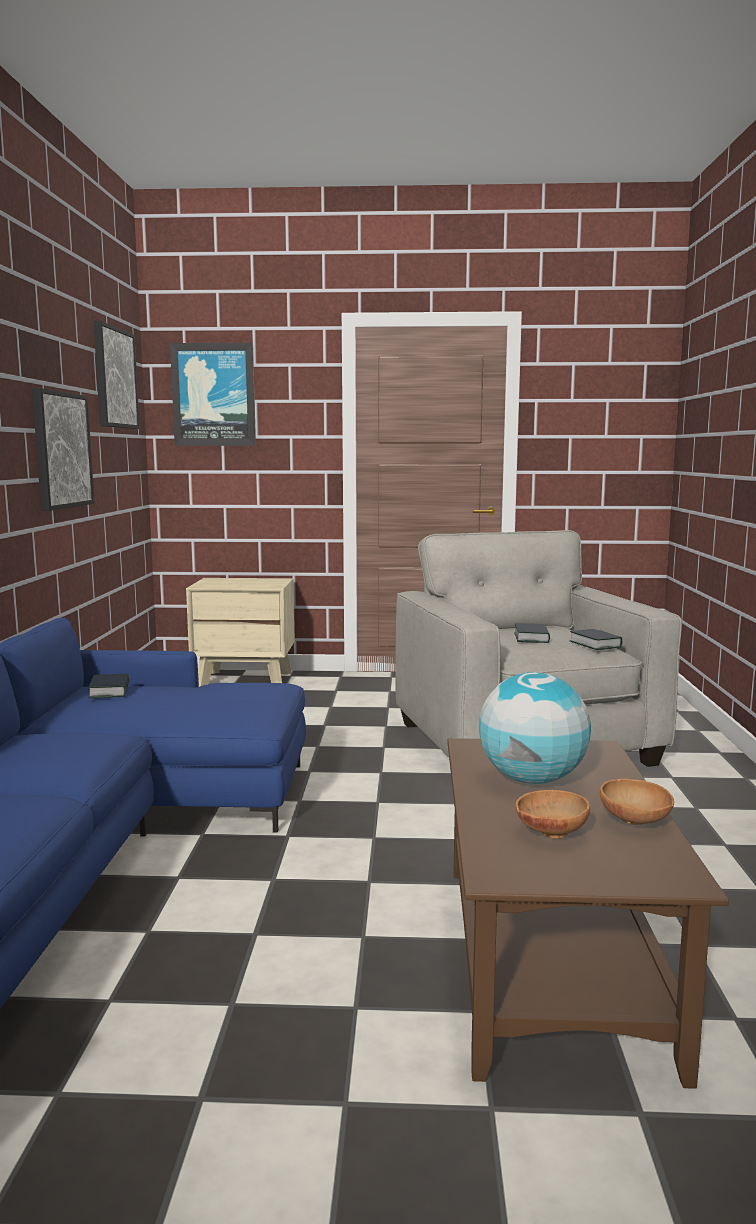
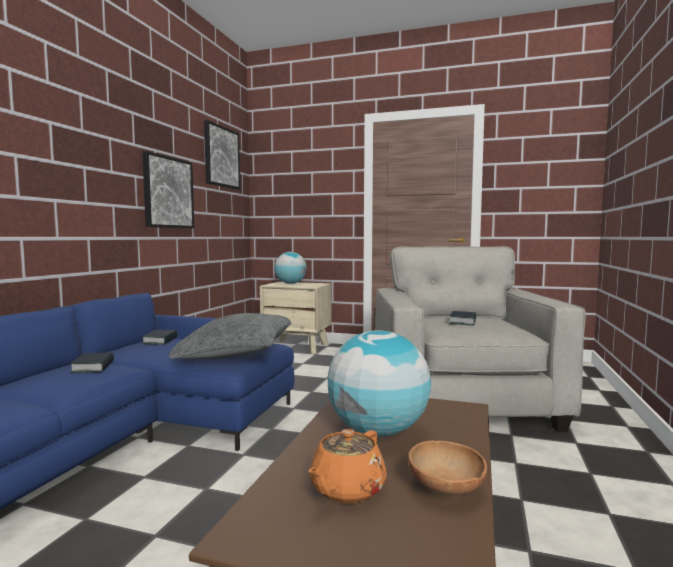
camera: 15 degrees right, 5 degrees down
picture [170,343,256,446] -> none
brown bowl [515,790,590,839] -> orange teapot [309,429,387,503]
book [570,629,622,650] -> book moved to [70,352,114,373]
none -> grey pillow [169,313,292,359]
none -> globe [274,252,307,284]

